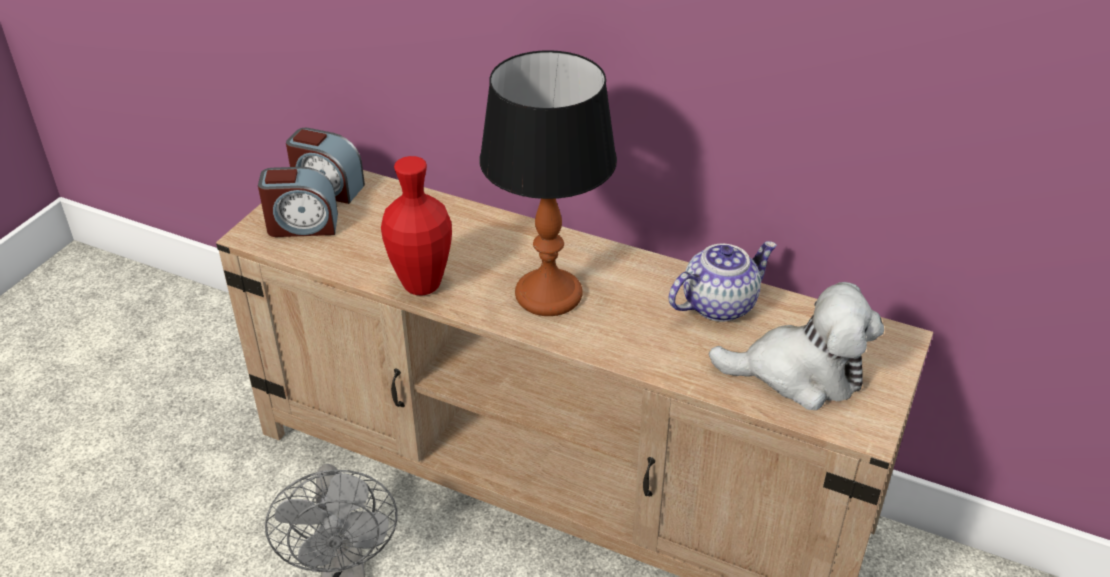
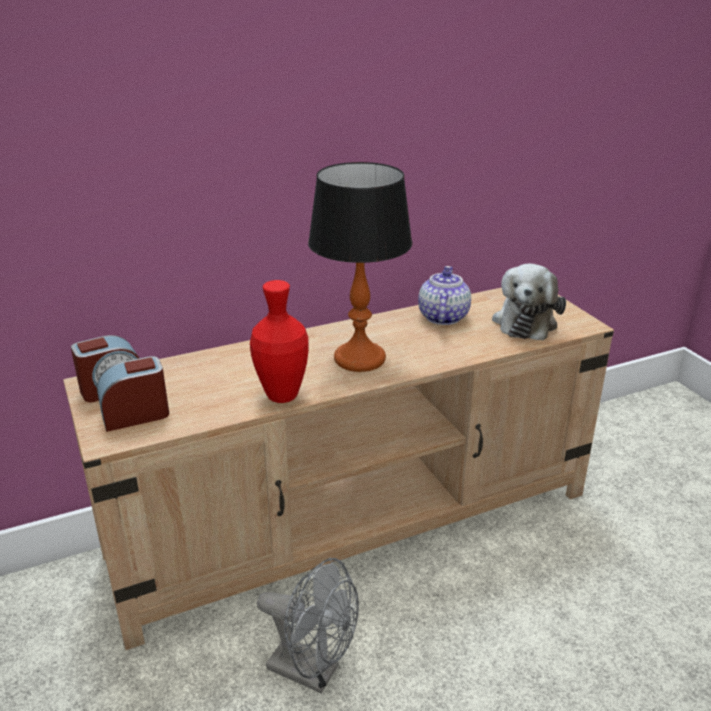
camera: 50 degrees left, 10 degrees down
alarm clock [258,167,338,237] -> alarm clock turned 150 degrees counterclockwise [97,356,169,432]
plush toy [709,282,884,410] -> plush toy turned 150 degrees clockwise [492,263,566,340]

